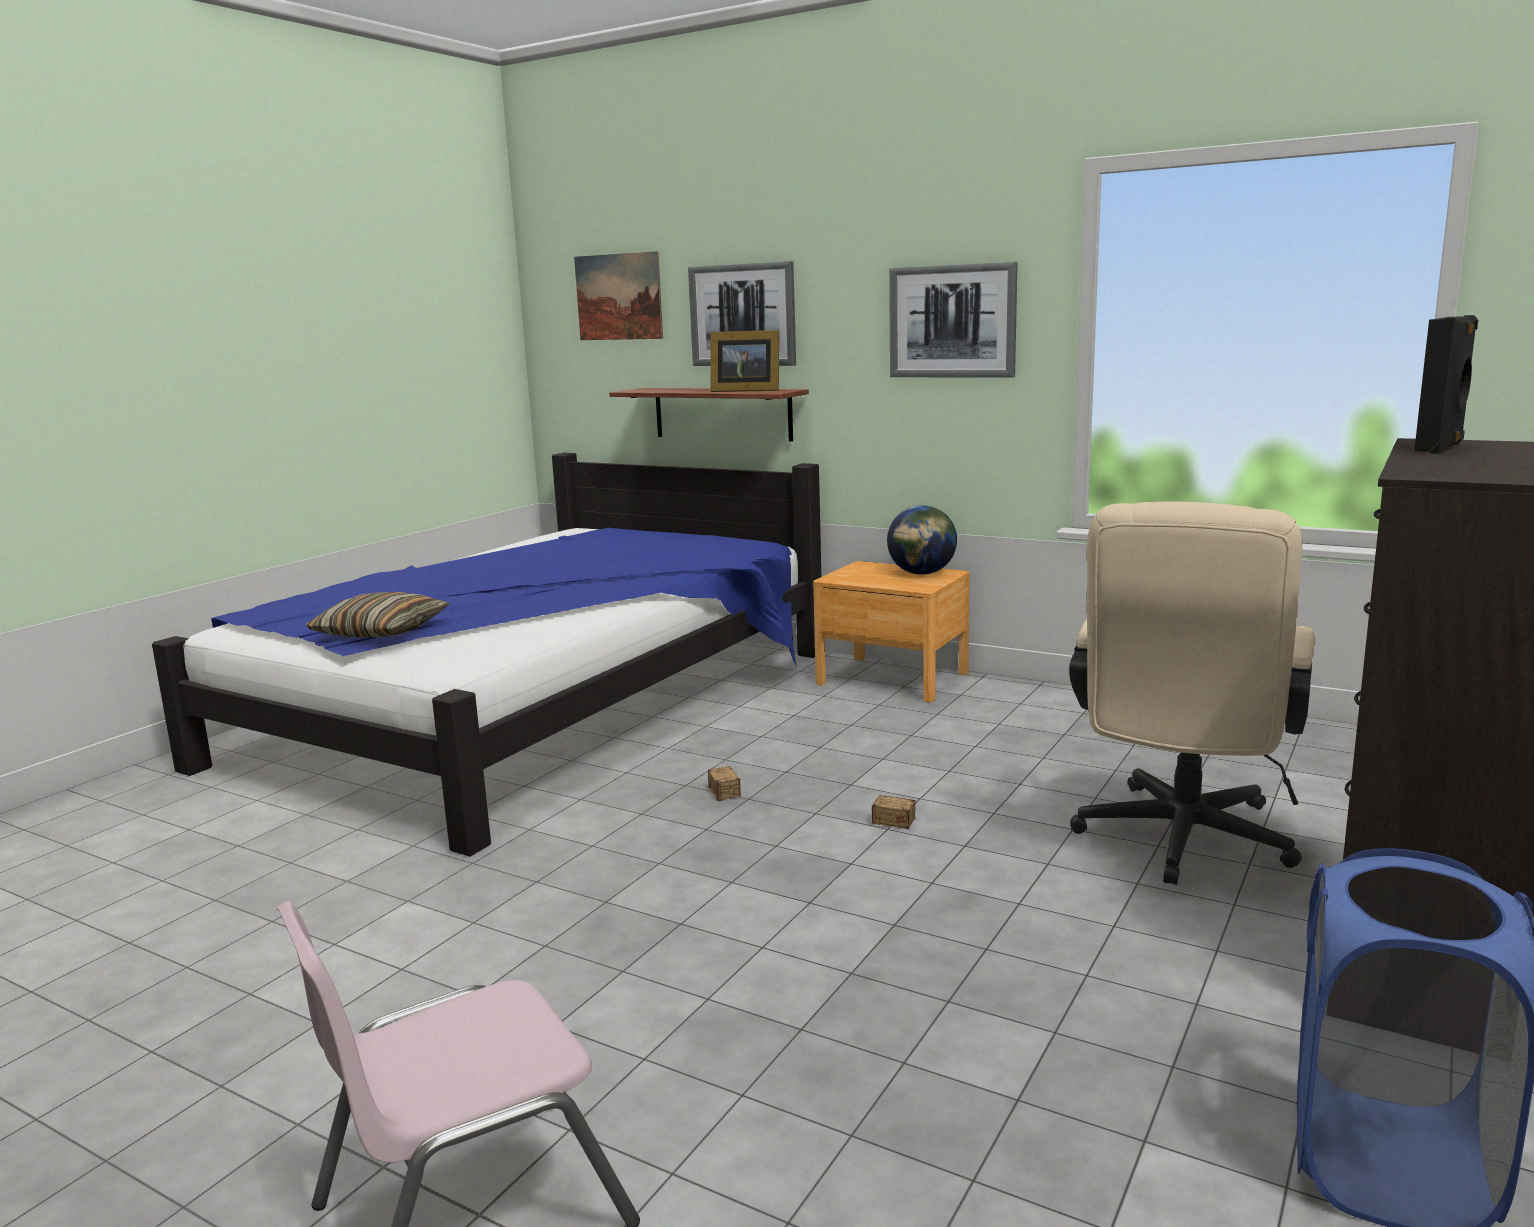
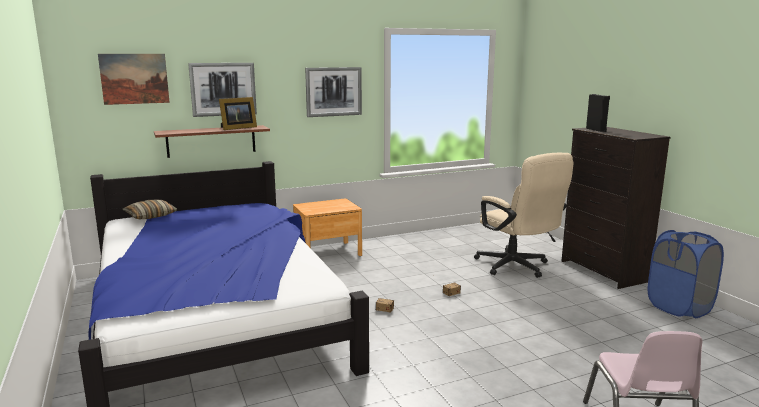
camera: 55 degrees left, 0 degrees up
pillow [306,592,450,638] -> pillow moved to [122,199,177,219]
globe [887,505,957,575] -> none

